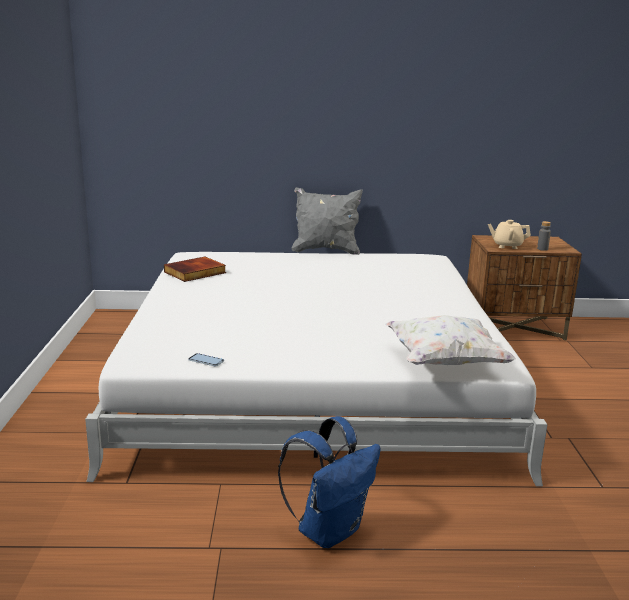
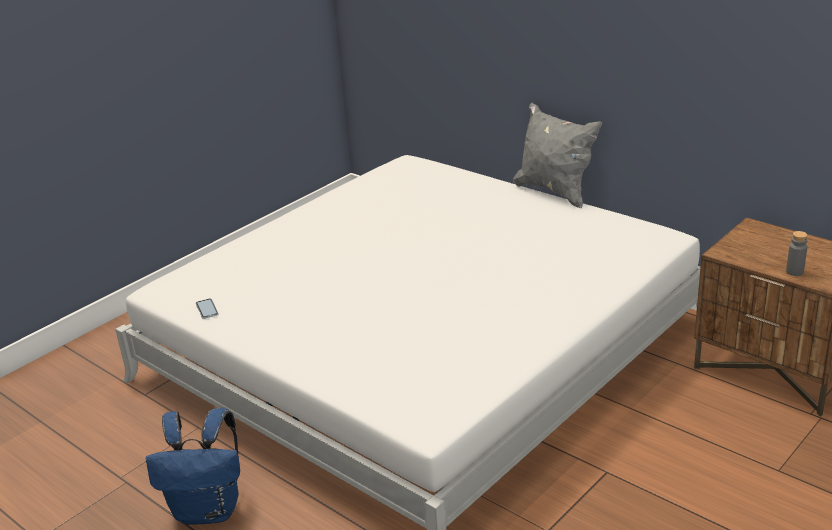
camera: 45 degrees right, 10 degrees up
book [164,257,226,282] -> none
white pillow [386,315,516,365] -> none
beige teapot [488,220,531,249] -> none

